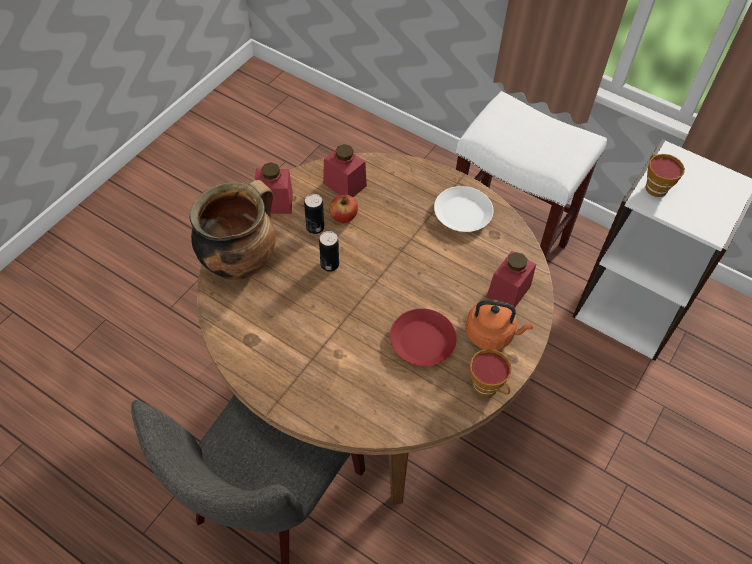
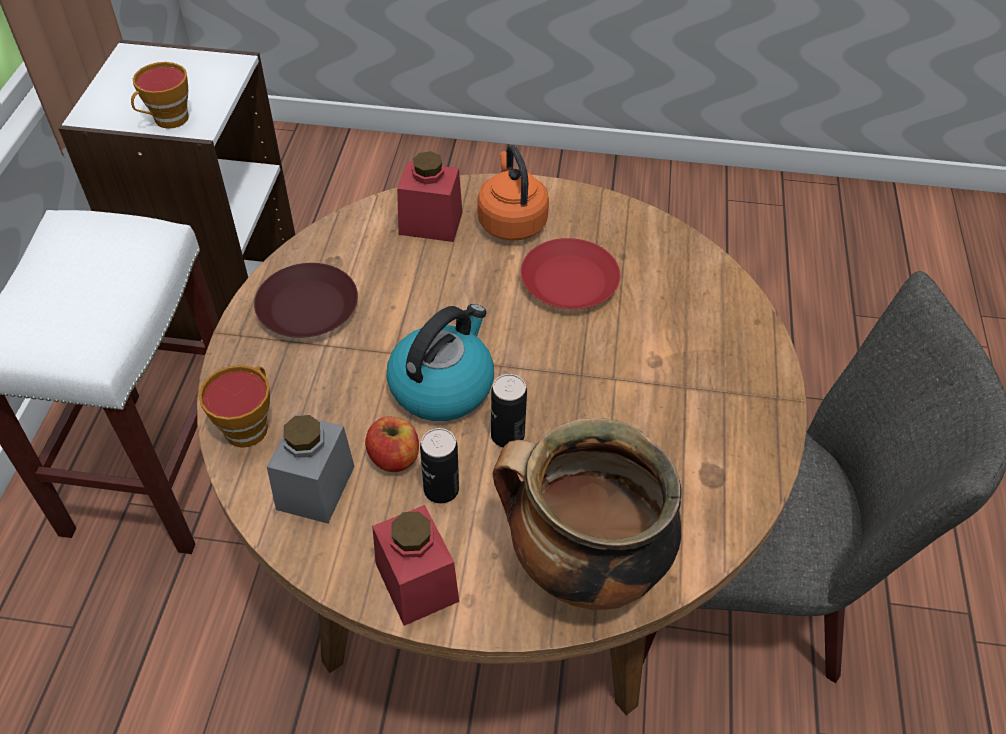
camera: 115 degrees left, 5 degrees down
red jar [323,144,367,197] -> grey jar [267,414,355,524]
white plate [434,186,493,232] -> brown plate [254,263,358,338]
cup [470,349,512,397] -> cup moved to [199,365,270,448]
none -> kettle [387,304,494,421]

